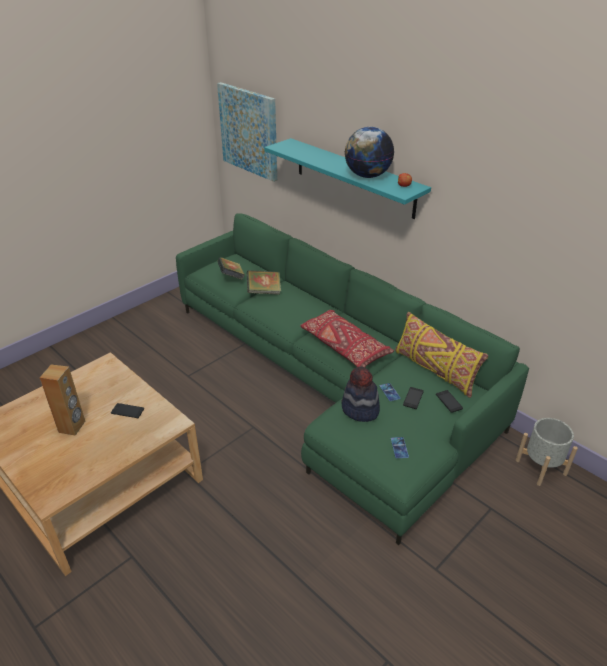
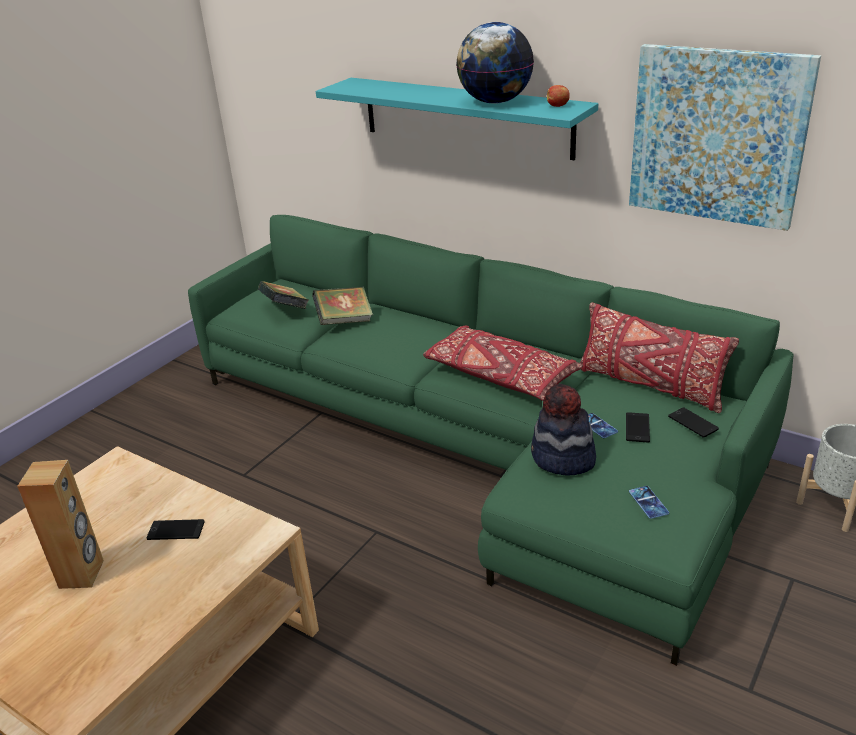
camera: 10 degrees left, 5 degrees down
picture [217,82,277,182] -> picture moved to [629,44,821,231]
yellow pillow [395,312,488,398] -> red pillow [580,302,739,413]

